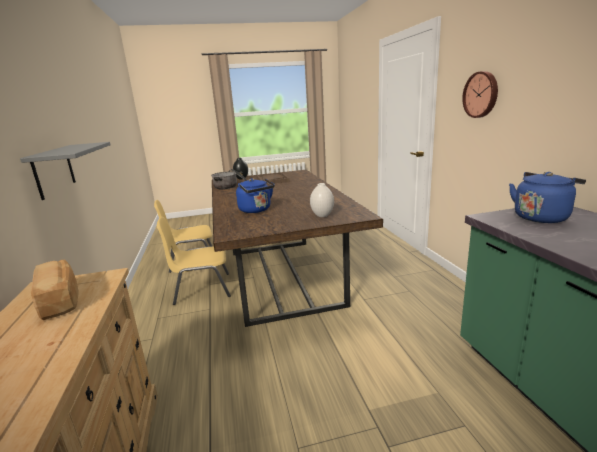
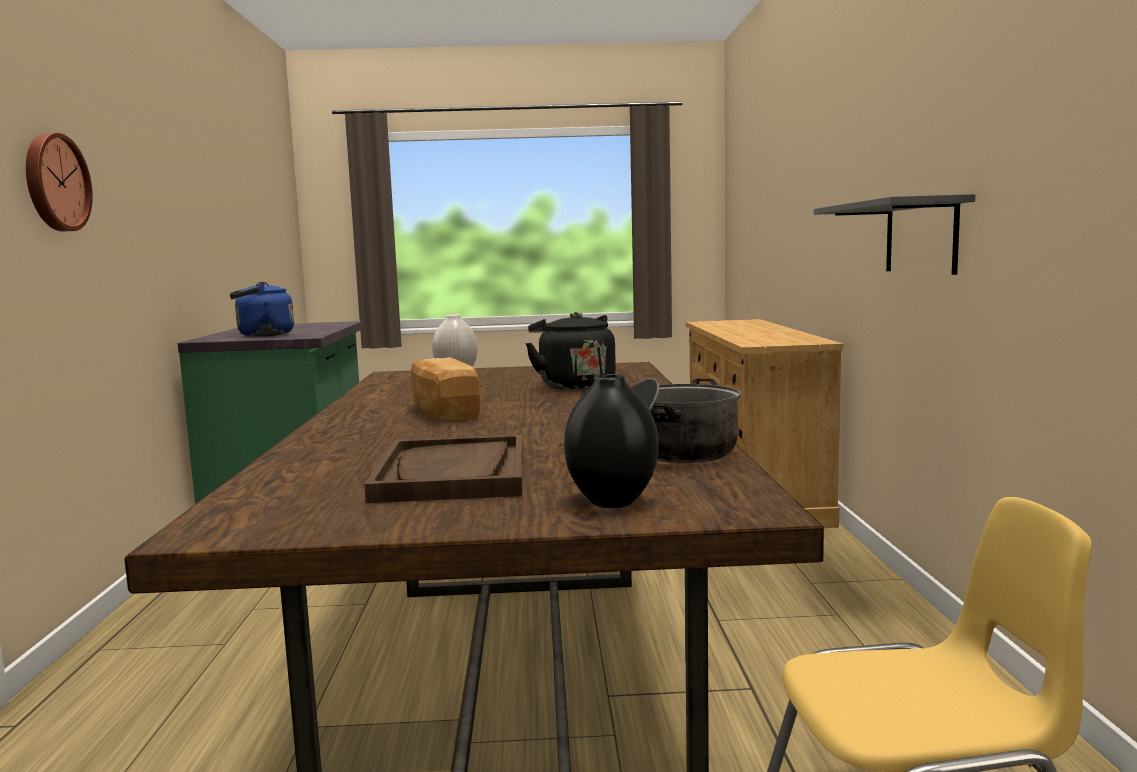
camera: 170 degrees left, 10 degrees down
bread [31,260,79,320] -> bread moved to [411,357,480,421]
yellow chair [157,217,231,305] -> none
blue kettle [236,178,275,213] -> black kettle [525,312,616,390]

